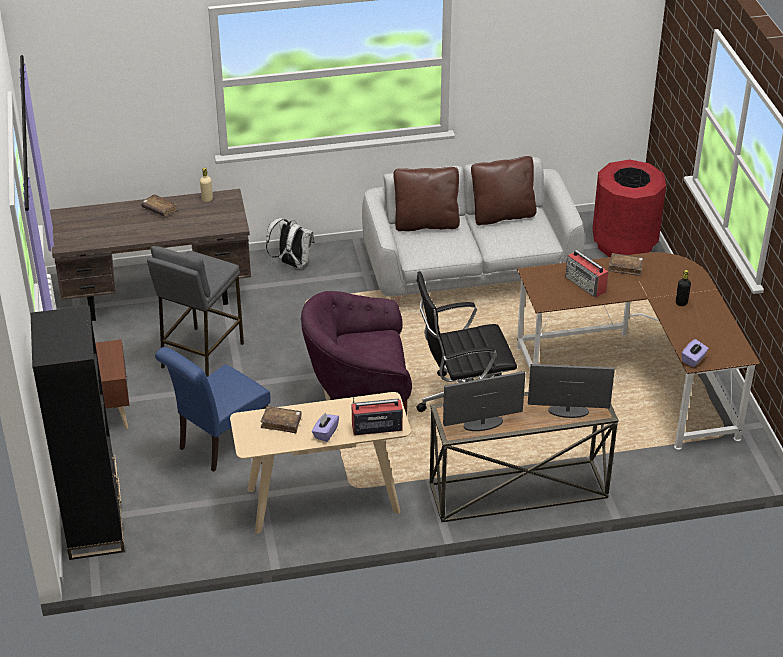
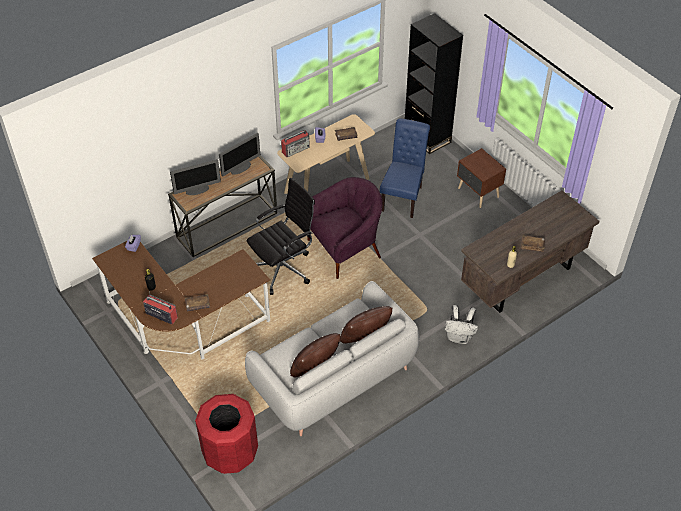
camera: 155 degrees right, 10 degrees up
grey stool [147,246,244,377] -> none
radio [565,250,608,297] -> radio moved to [143,292,178,325]

